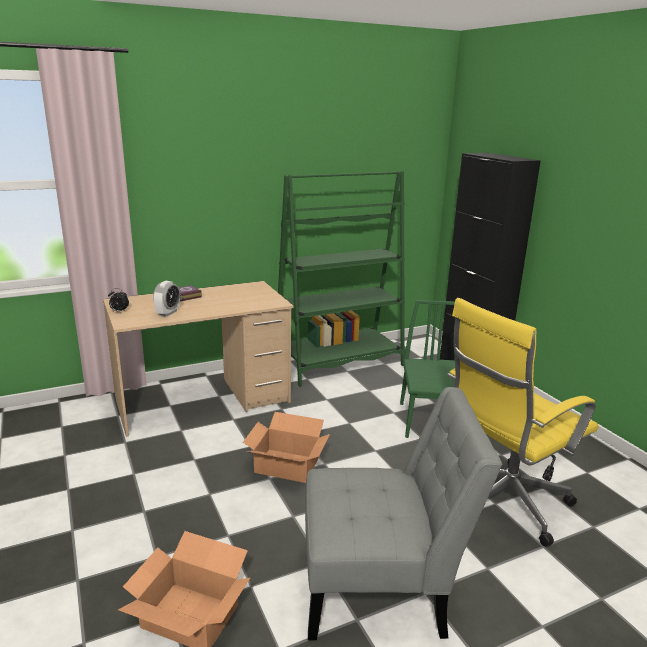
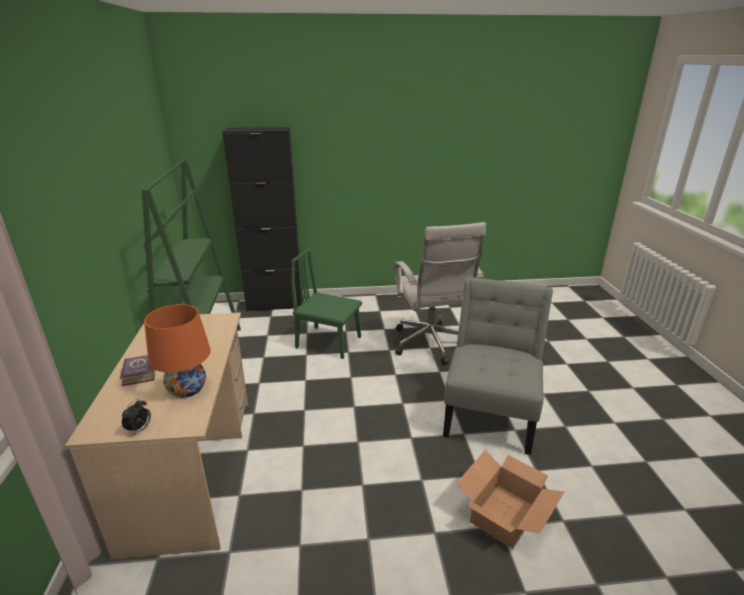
camera: 70 degrees left, 5 degrees up
alarm clock [153,281,180,317] -> orange table lamp [144,304,211,398]
cardboard box [243,412,330,483] -> none
yellow office chair [447,298,599,547] -> white office chair [395,222,486,365]

